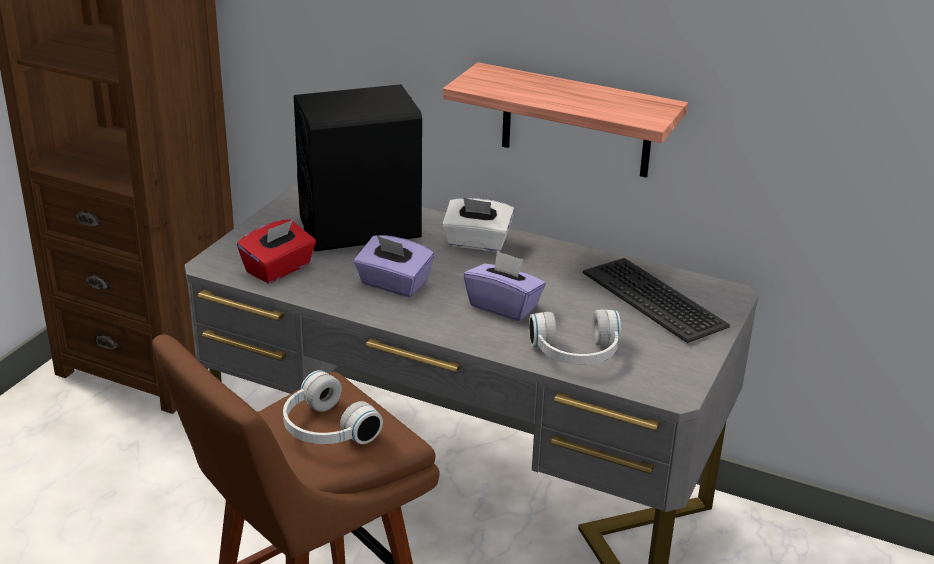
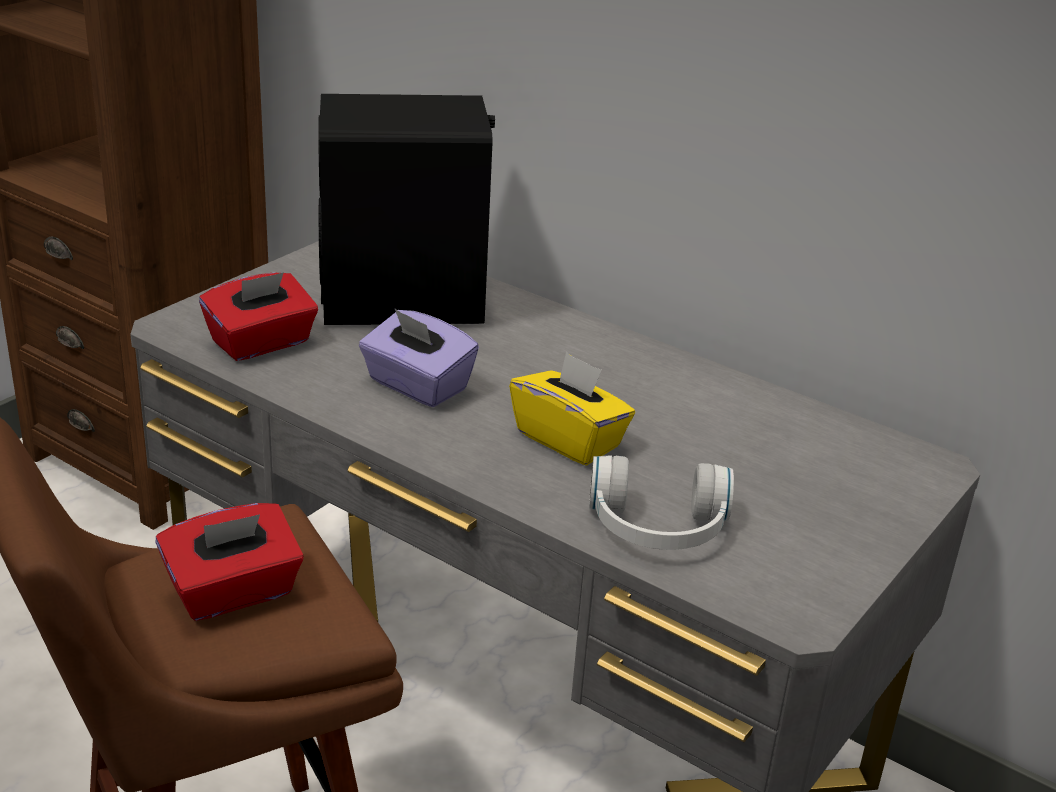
camera: 10 degrees right, 0 degrees up
white headphones [283,370,383,444] -> red tissue box [155,503,304,621]
white tissue box [442,198,514,252] -> none
shelf [443,62,688,178] -> none
purple tissue box [464,250,546,321] -> yellow tissue box [509,352,635,466]
keyboard [583,258,730,343] -> none

